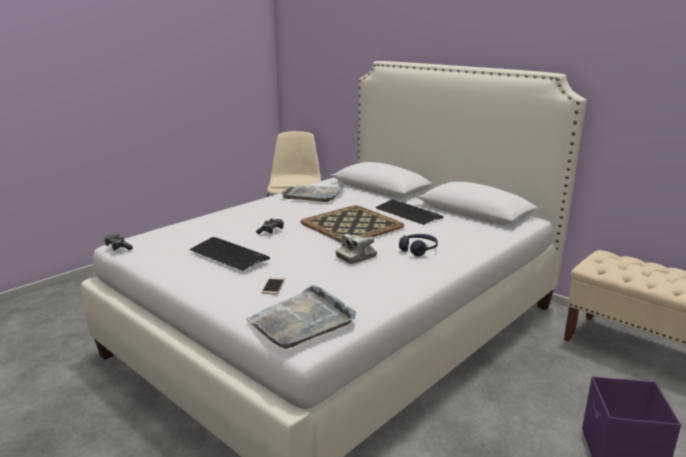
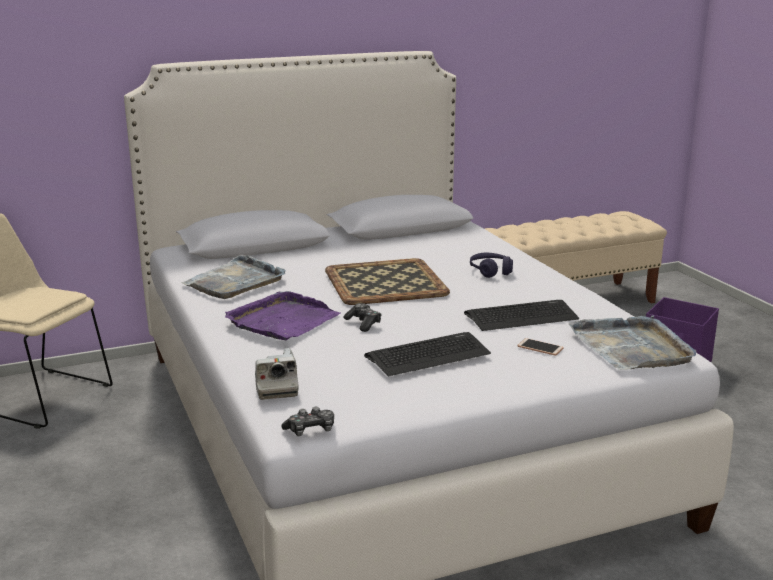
camera: 65 degrees left, 0 degrees up
camera [336,234,377,264] -> camera moved to [255,348,299,400]
keyboard [375,200,444,225] -> keyboard moved to [464,300,579,331]
none -> purple tray [225,291,340,341]

